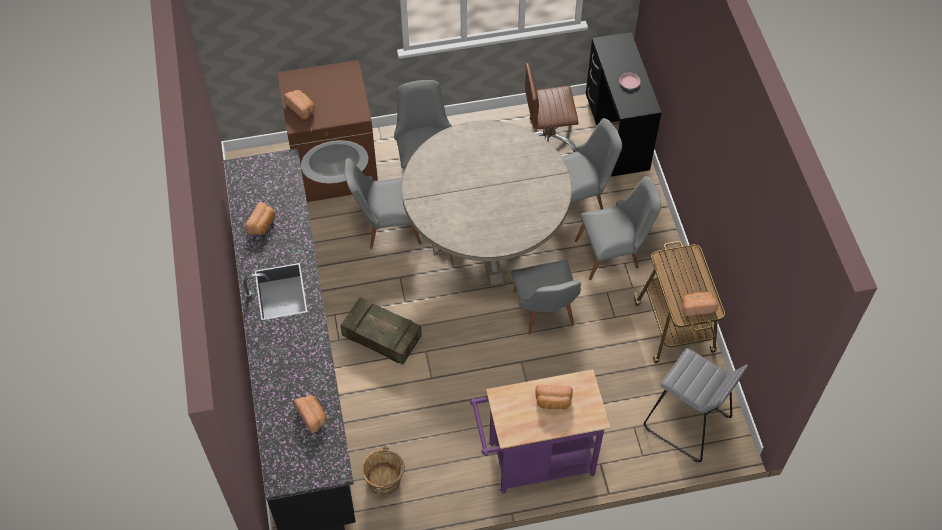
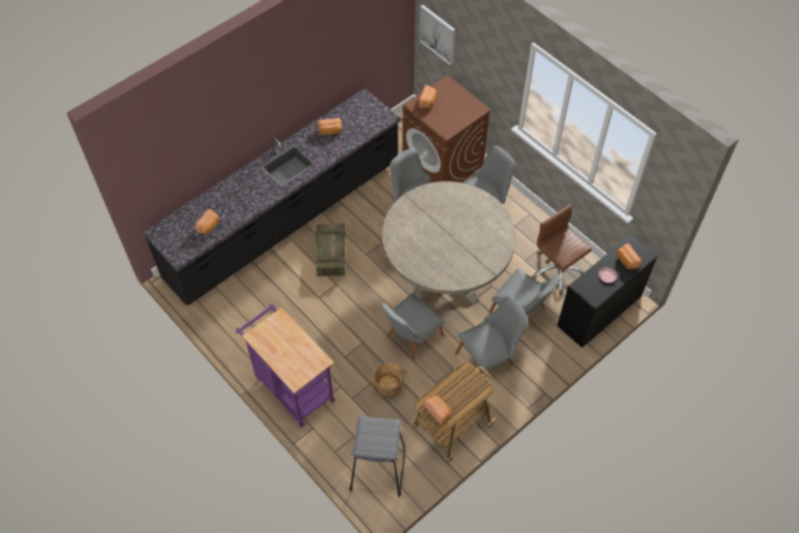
camera: 60 degrees right, 0 degrees up
brown bucket [362,446,405,497] -> brown bucket moved to [370,363,408,397]
bread [535,385,573,409] -> bread moved to [617,243,642,269]
grey chair [575,176,661,280] -> grey chair turned 75 degrees counterclockwise [455,296,528,375]
none -> picture [419,4,455,66]

